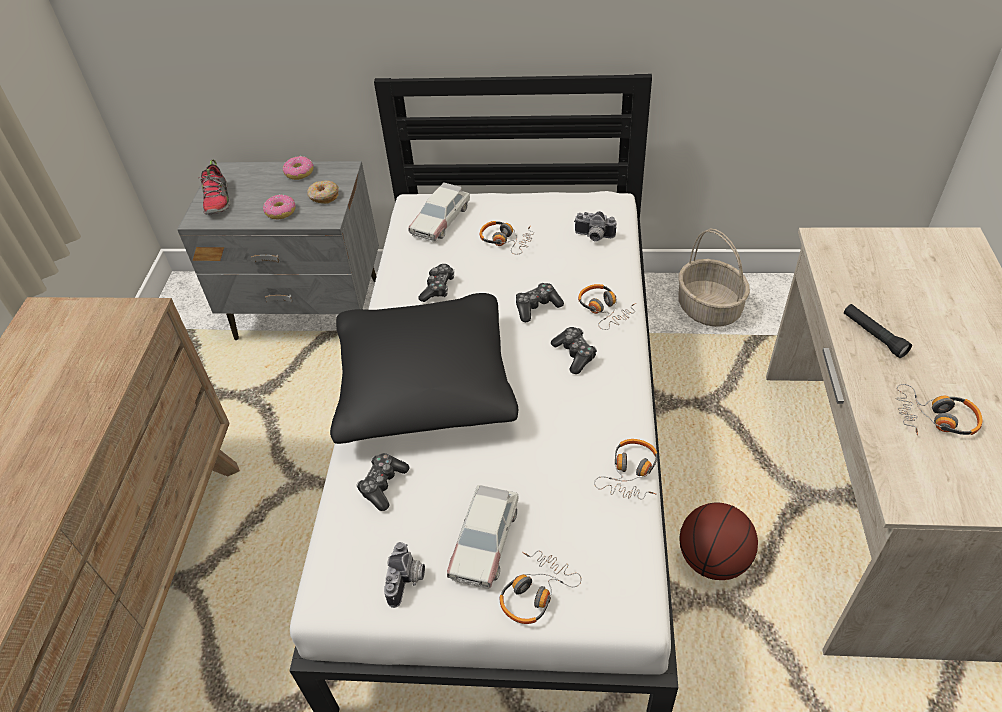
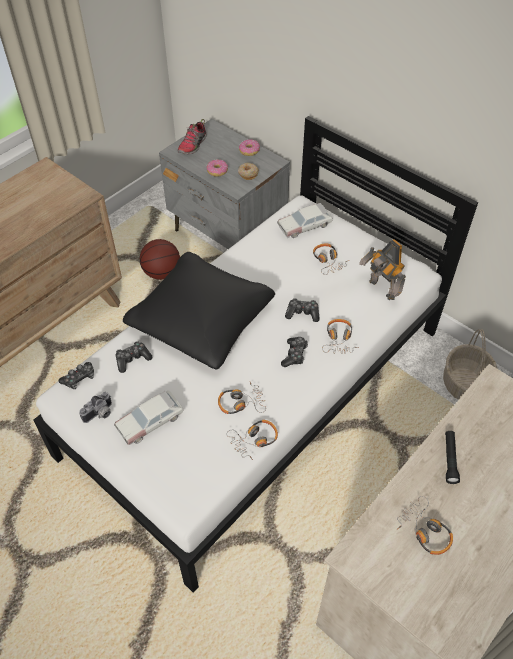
camera: 35 degrees right, 5 degrees up
game controller [418,264,454,302] -> game controller moved to [59,362,94,389]
headphones [500,550,581,624] -> headphones moved to [218,382,266,414]
camera [574,211,616,241] -> toy robot [359,239,406,300]
basketball [680,502,758,580] -> basketball moved to [140,239,180,280]

